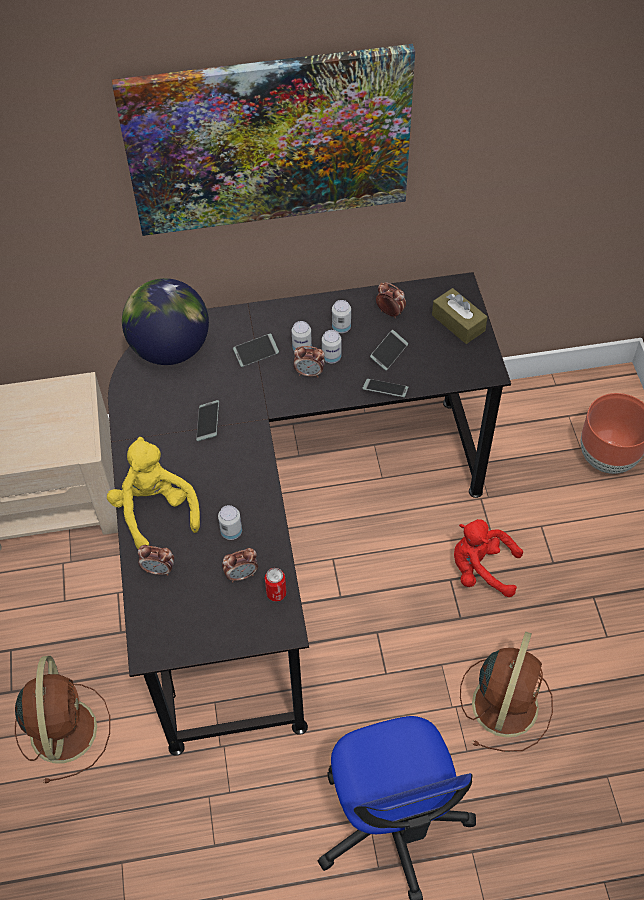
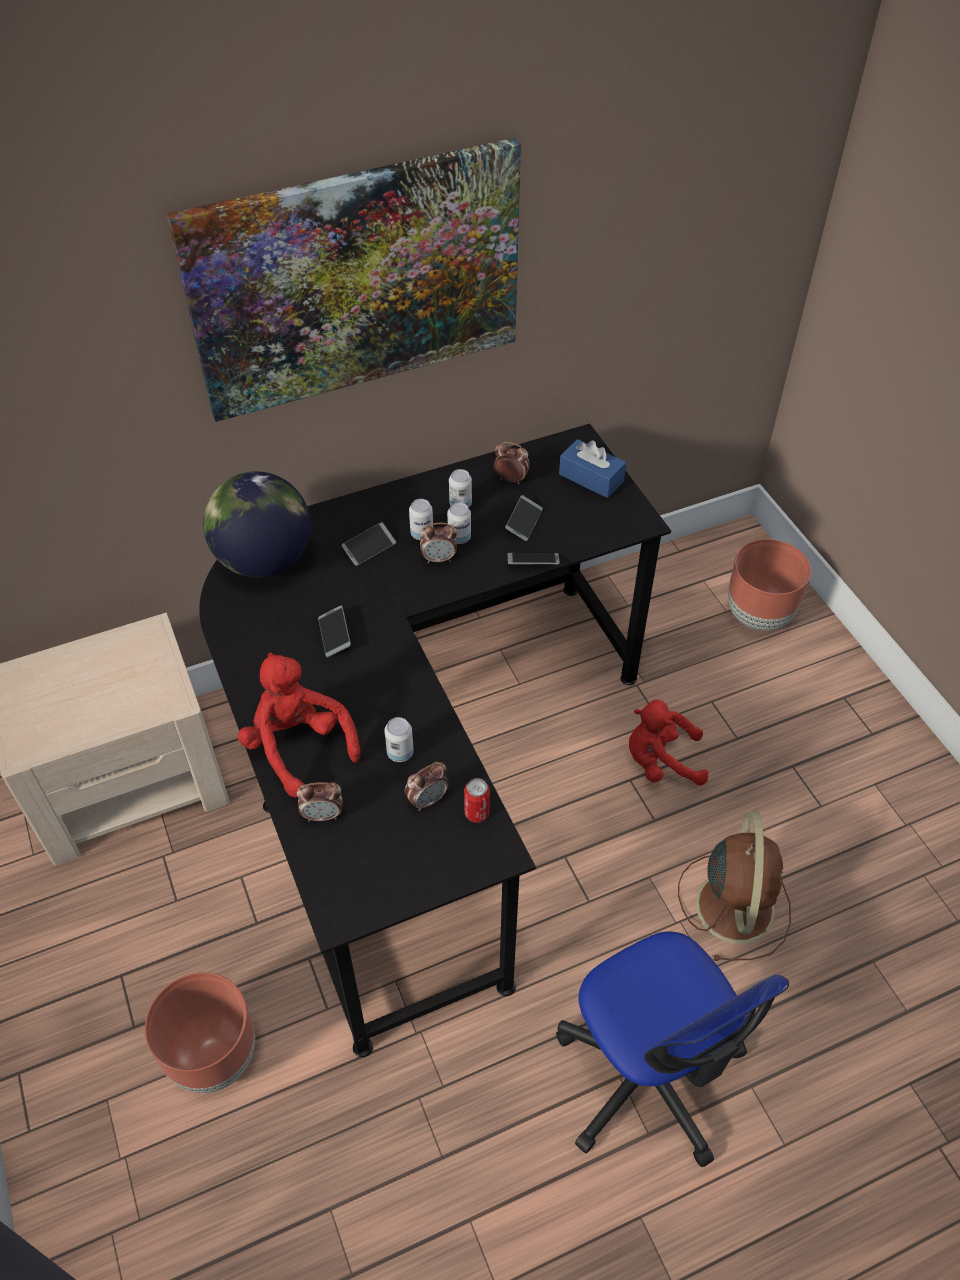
camera: 15 degrees left, 5 degrees down
brown fan [15,656,110,783] -> brown planter [145,972,255,1093]
yellow plush toy [107,437,200,549] -> red plush toy [238,652,361,798]
brown tissue box [432,288,488,344] -> blue tissue box [559,439,626,498]

